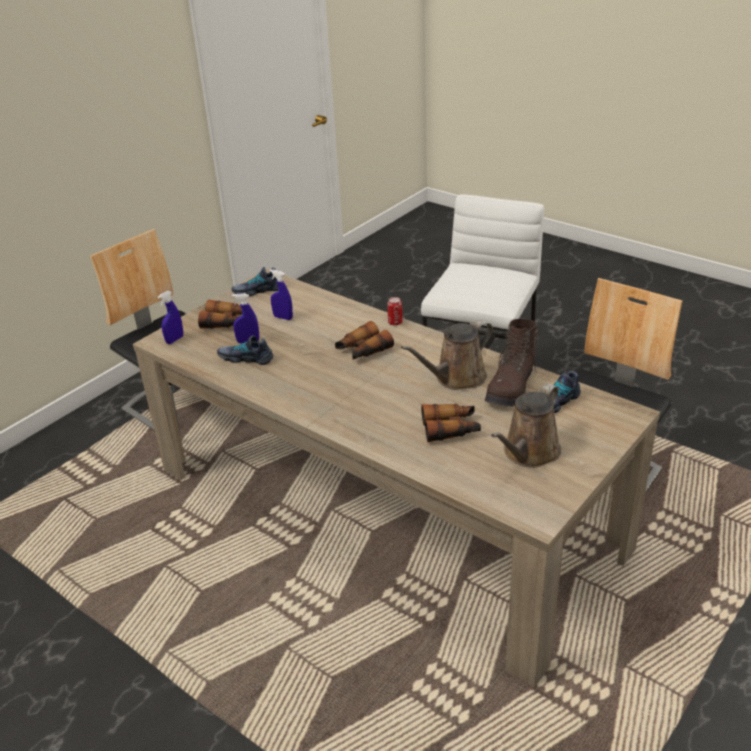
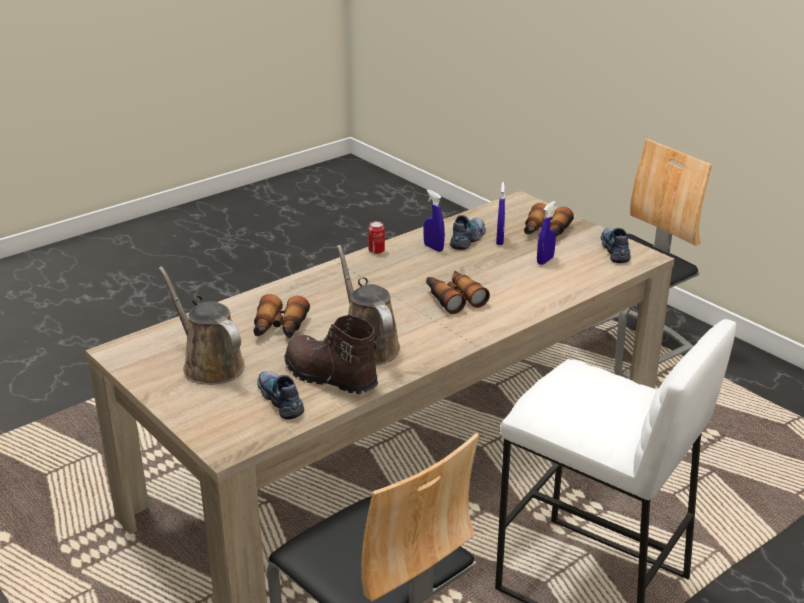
camera: 100 degrees right, 5 degrees down
blue spray bottle [158,291,183,344] -> blue spray bottle moved to [423,190,445,252]
can [387,297,403,326] -> can moved to [368,221,385,254]

